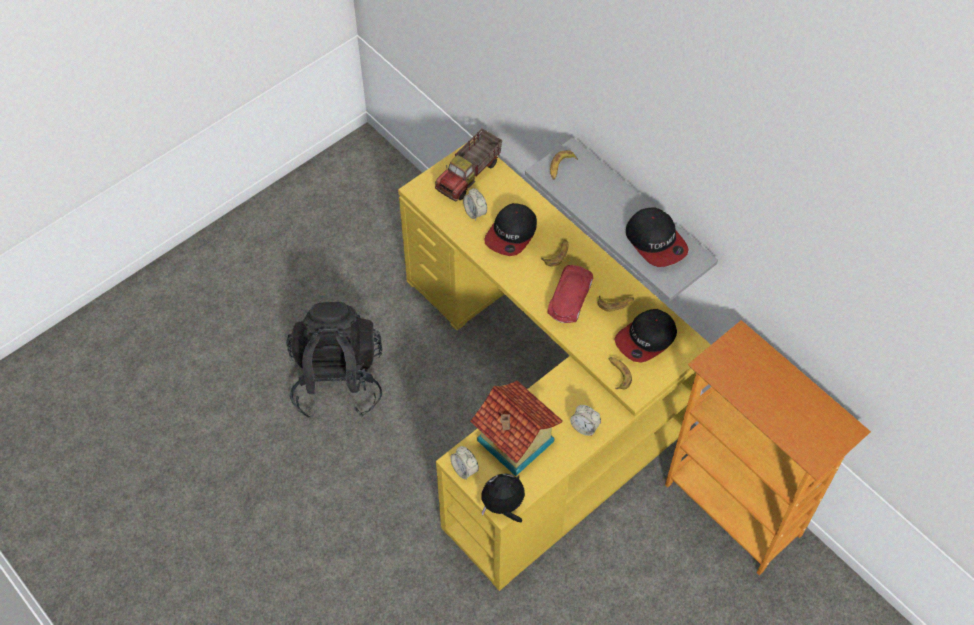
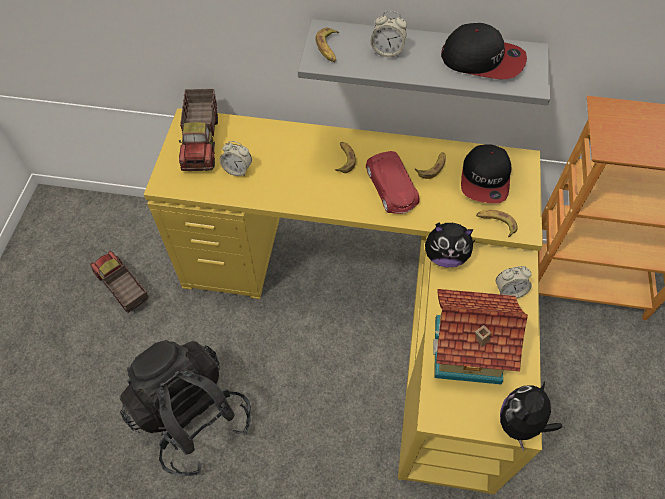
camera: 40 degrees left, 0 degrees up
alarm clock [450,446,479,480] -> alarm clock moved to [371,11,407,57]
cap [484,203,537,256] -> none
none -> toy truck [90,251,149,313]
none -> plush toy [425,223,476,267]

